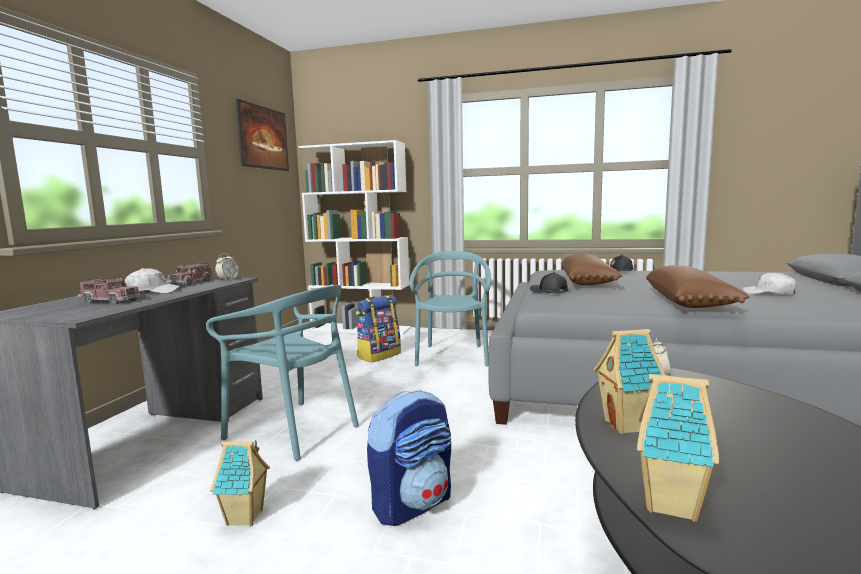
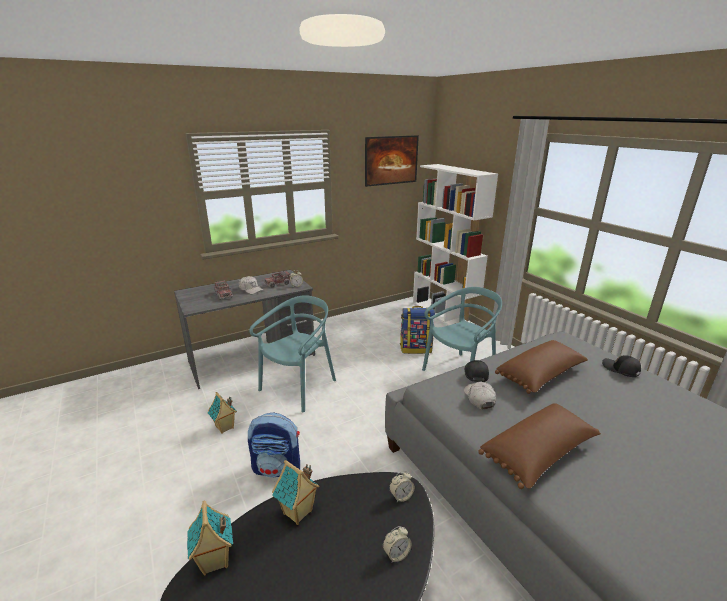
camera: 45 degrees right, 15 degrees up
turquoise chair [206,285,359,461] -> turquoise chair turned 135 degrees counterclockwise [249,295,336,413]
white cap [742,272,797,295] -> white cap moved to [464,381,496,409]
none -> alarm clock [383,526,412,562]

